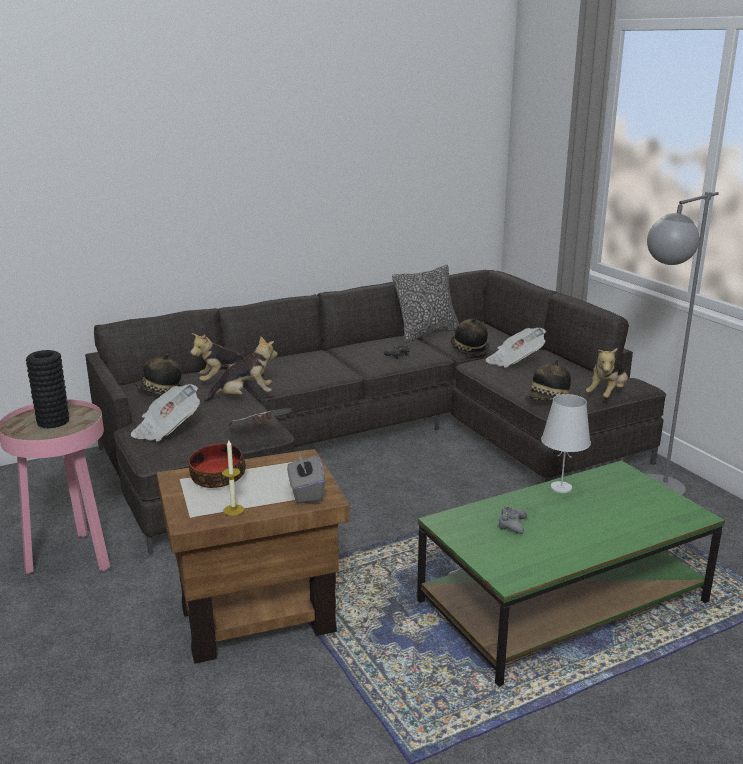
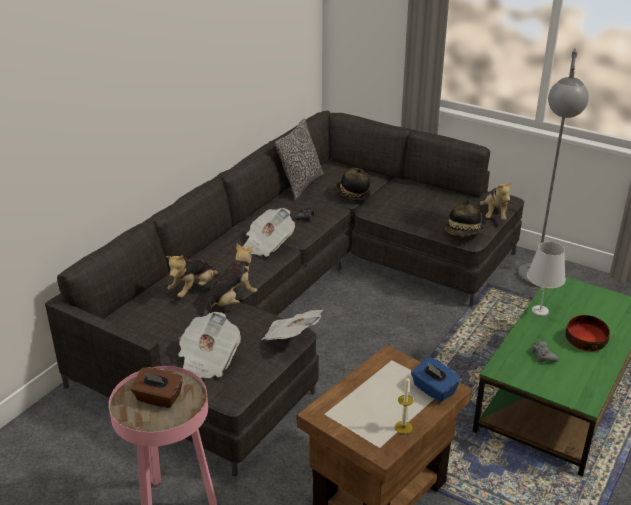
camera: 30 degrees left, 10 degrees up
black vase [26,350,69,428] -> brown tissue box [131,367,183,408]
hat [135,354,182,395] -> none
bowl [188,444,246,488] -> bowl moved to [566,315,610,352]
grey tissue box [287,452,325,503] -> blue tissue box [411,357,461,403]
newspaper [486,328,546,368] -> newspaper moved to [242,208,295,257]

